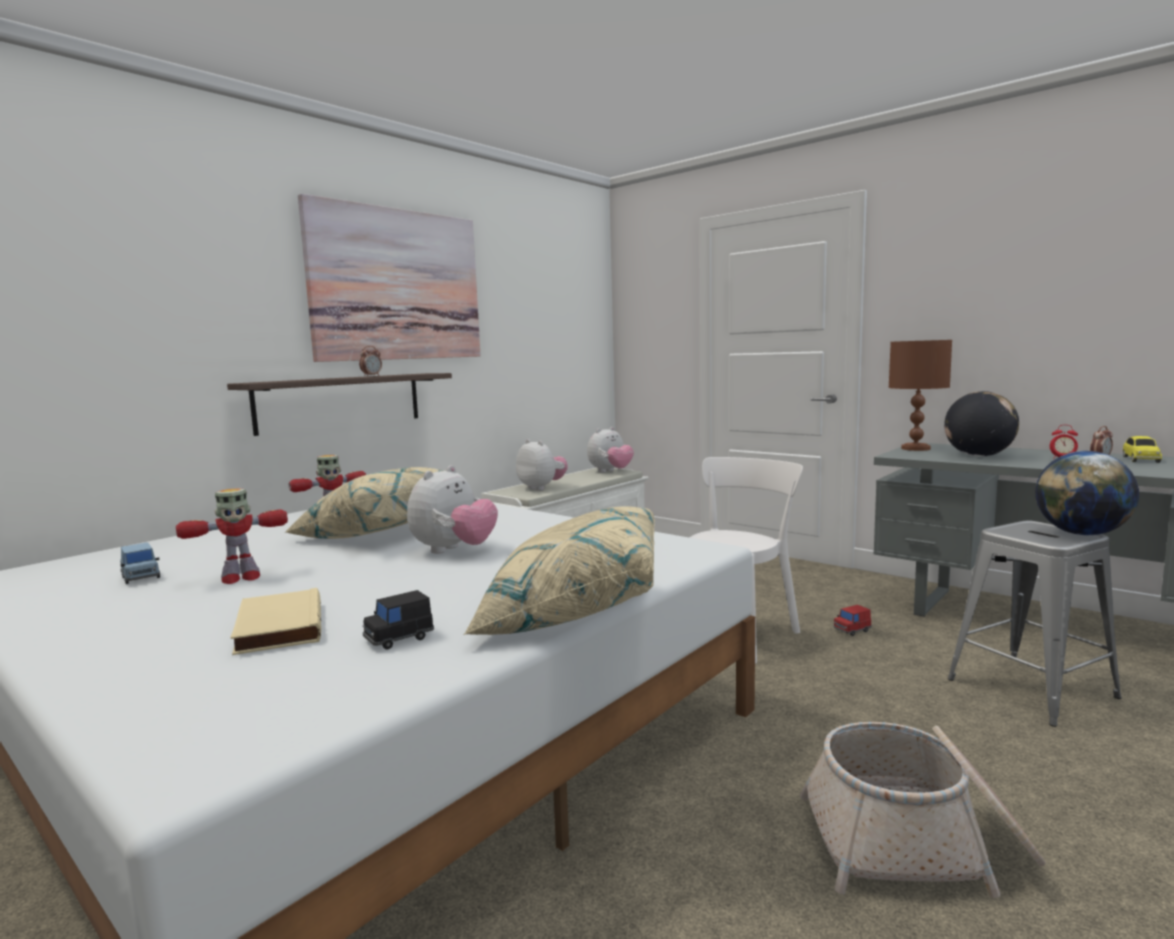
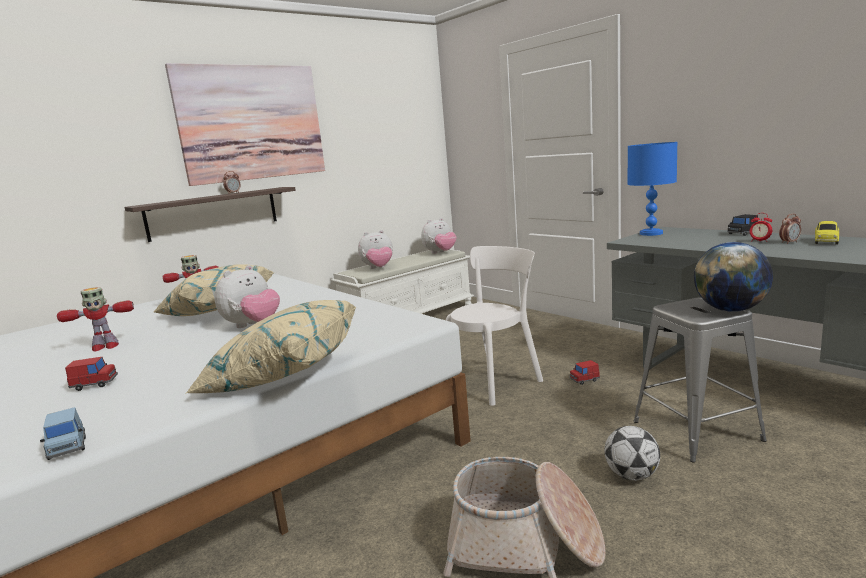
camera: 10 degrees right, 5 degrees up
blue toy car [120,542,160,584] -> blue toy car moved to [40,407,86,460]
beige book [230,588,321,655] -> red toy car [65,357,118,391]
black toy car [362,590,434,650] -> black toy car moved to [727,214,758,236]
plush toy [516,439,568,491] -> plush toy turned 105 degrees clockwise [358,230,393,269]
brown table lamp [888,340,952,451] -> blue table lamp [627,142,677,236]
globe [944,391,1019,457] -> none
none -> football [604,426,660,481]

